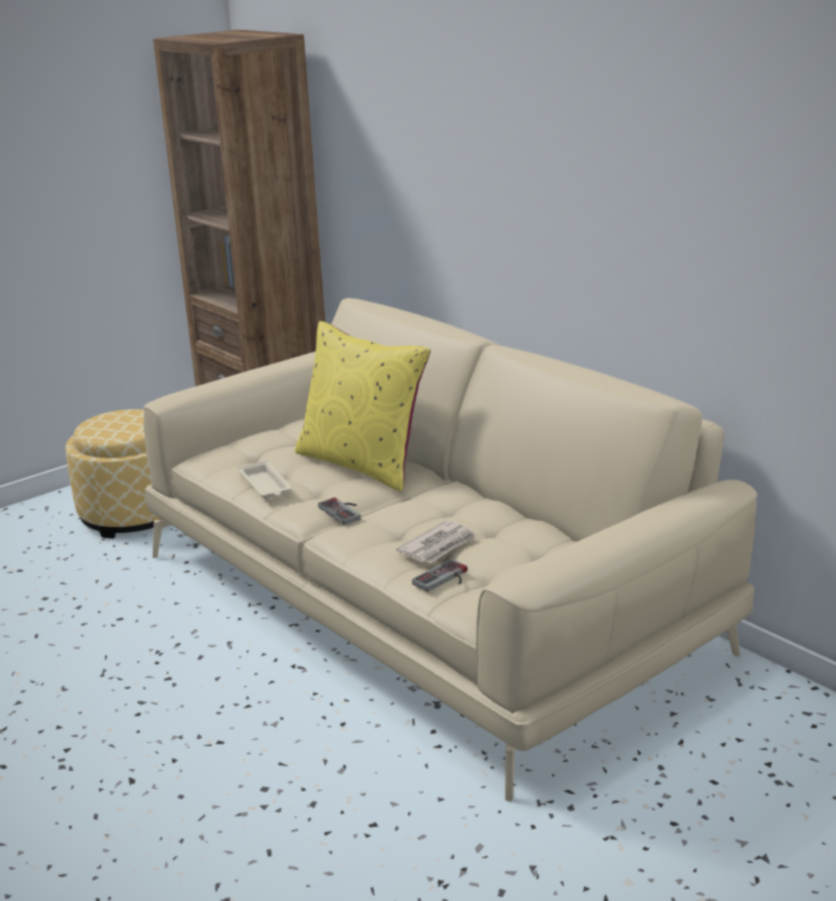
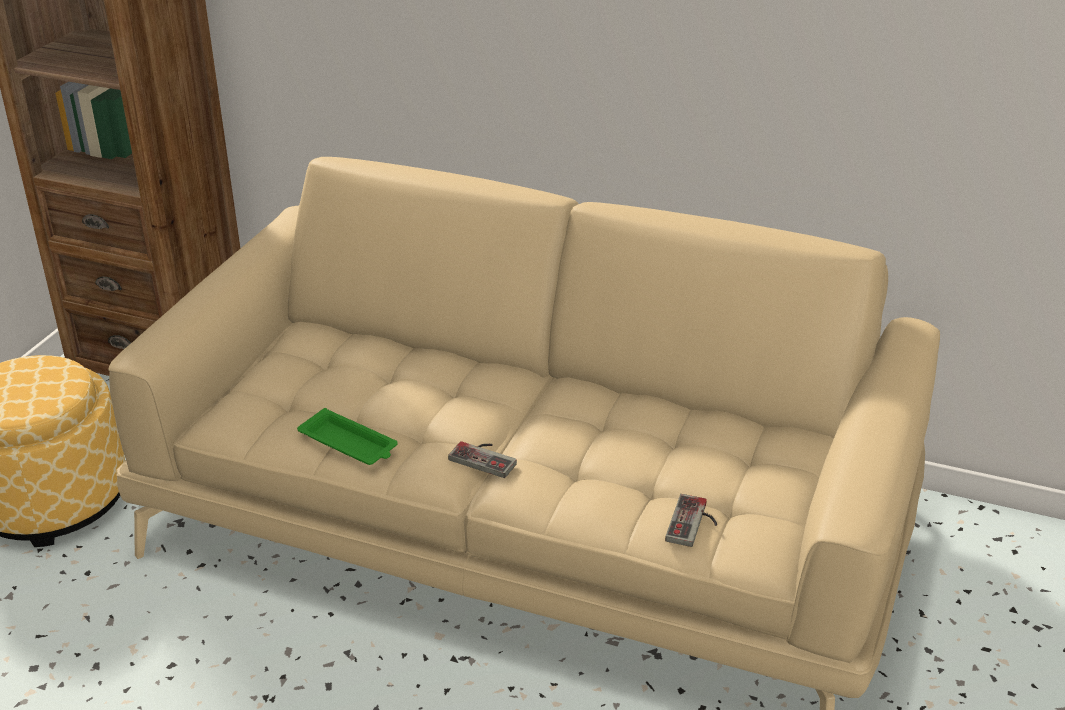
camera: 30 degrees left, 10 degrees up
beige tray [238,461,292,499] -> green tray [297,408,398,465]
yellow pillow [295,321,431,491] -> none
newspaper [396,520,476,563] -> none

